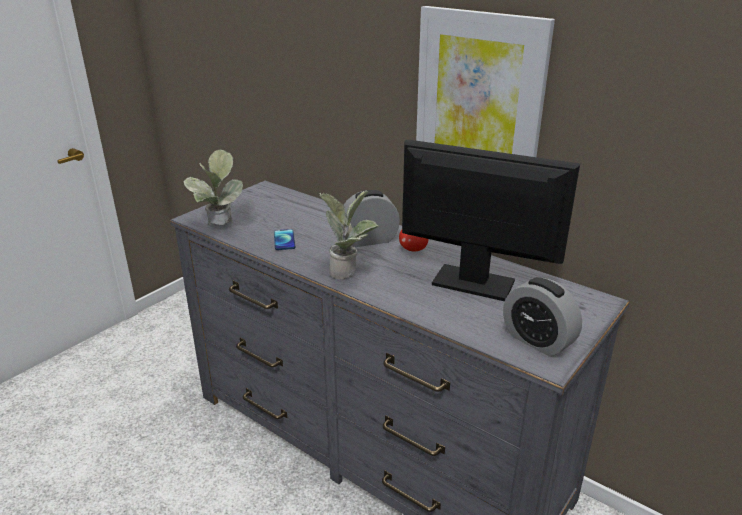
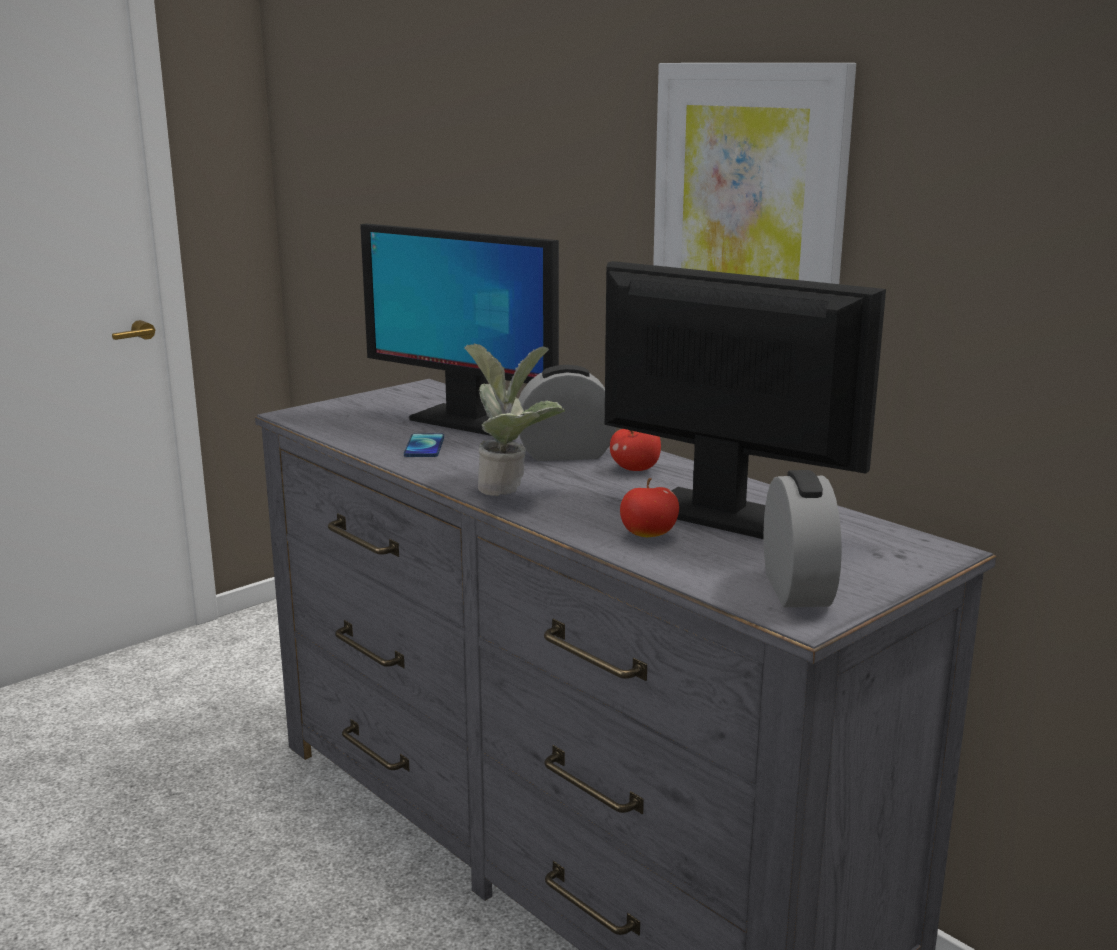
camera: 10 degrees right, 10 degrees down
potted plant [183,150,243,225] -> none
alarm clock [503,277,582,357] -> alarm clock turned 150 degrees counterclockwise [764,470,842,607]
none -> monitor [360,223,559,436]
none -> apple [620,478,679,537]

